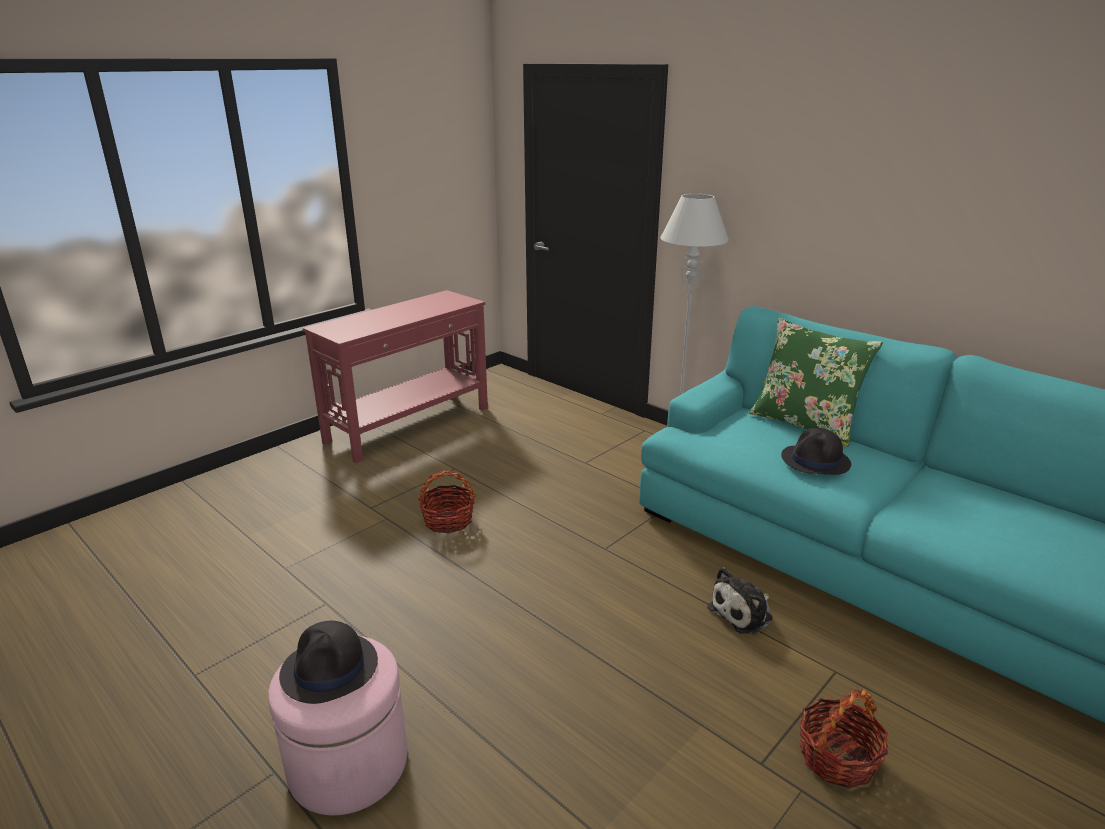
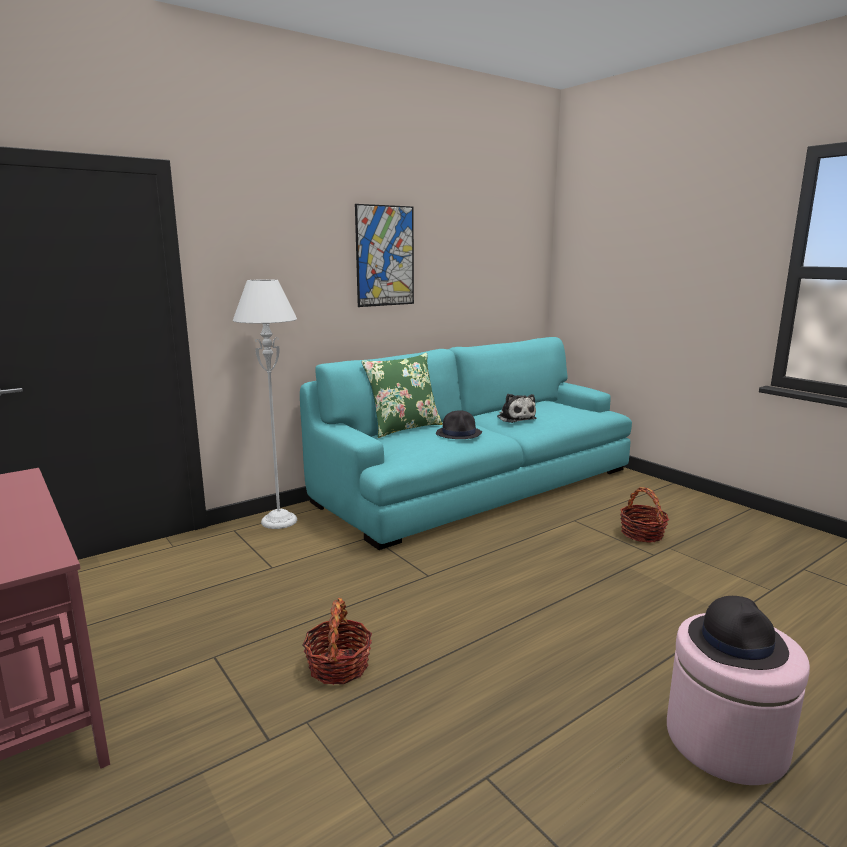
camera: 80 degrees left, 10 degrees down
plush toy [707,567,773,634] -> plush toy moved to [497,394,536,423]
none -> picture [355,204,414,307]

